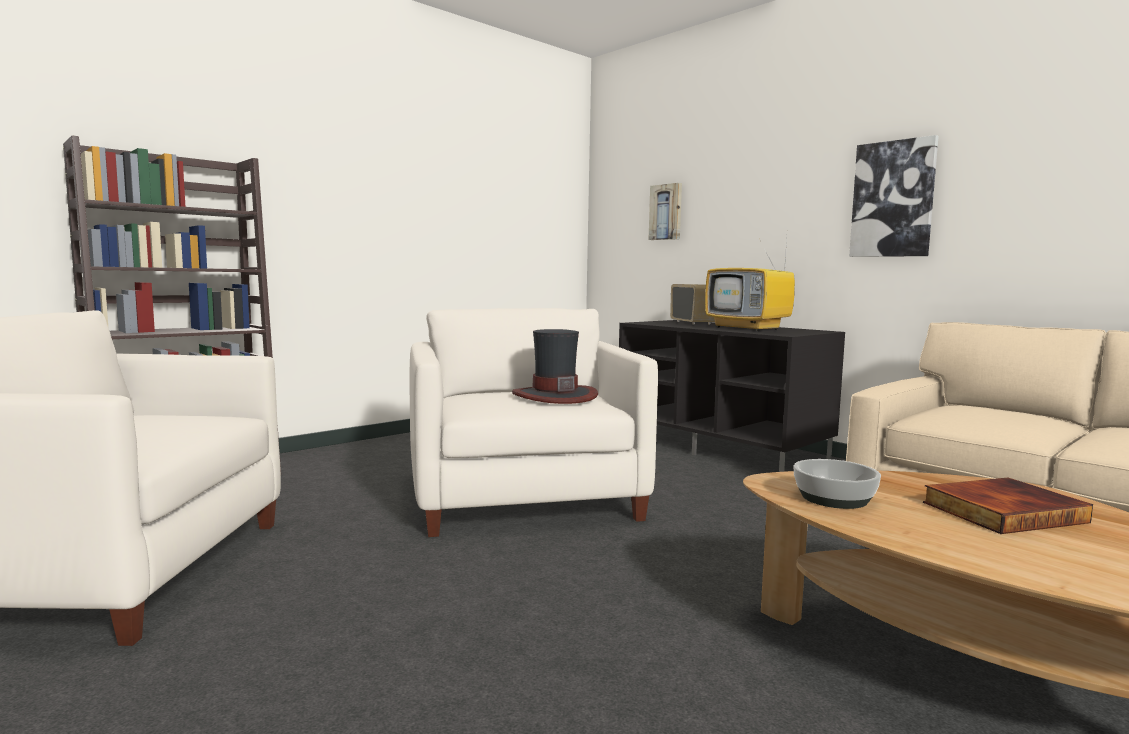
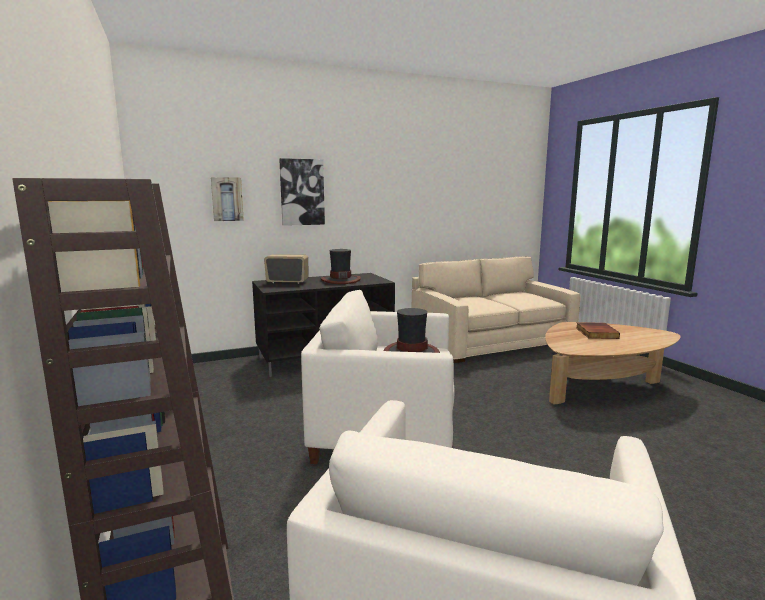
camera: 70 degrees left, 5 degrees up
television [705,237,795,331] -> hat [321,249,361,284]
bowl [793,459,881,509] -> none
picture [849,135,939,257] -> picture moved to [279,158,325,226]

